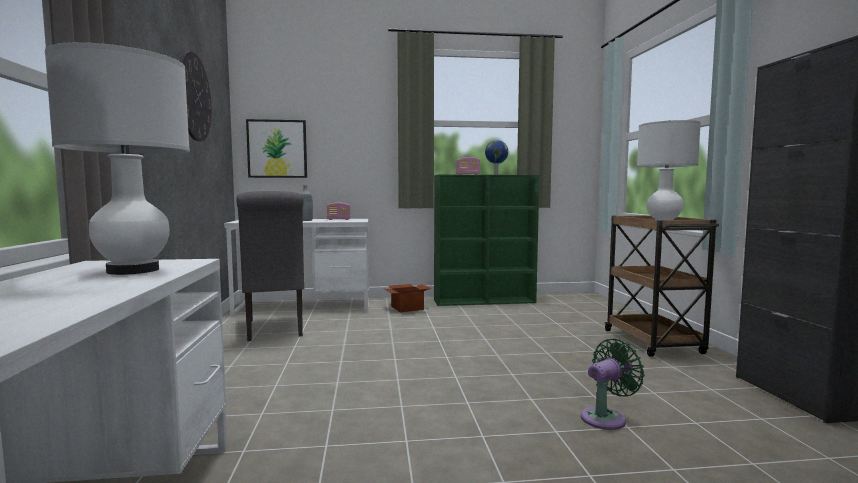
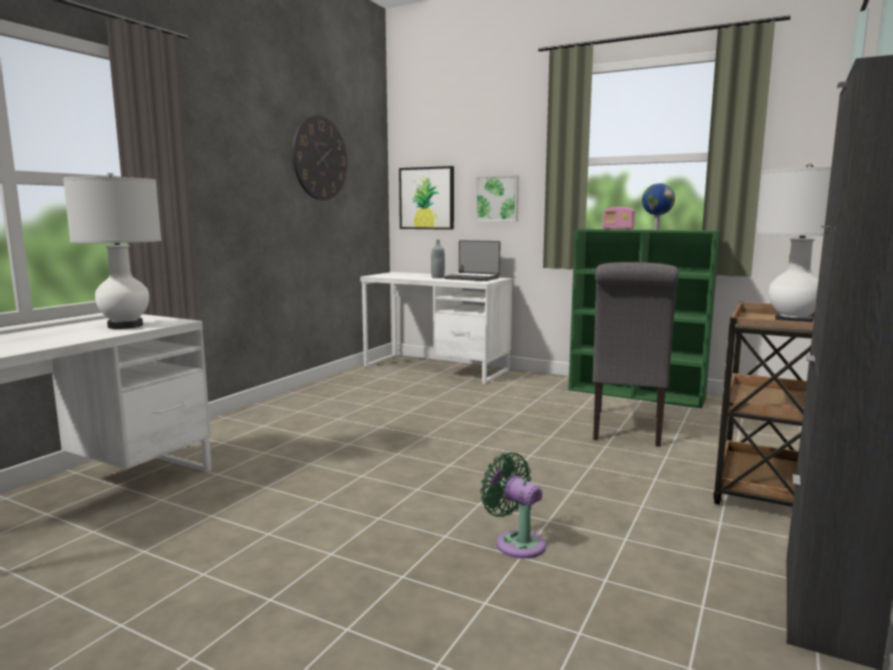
camera: 35 degrees right, 5 degrees up
grey chair [236,191,304,341] -> grey chair moved to [593,262,679,447]
radio [327,203,350,220] -> laptop [444,240,500,281]
cardboard box [385,284,431,312] -> none
green fan [581,338,645,430] -> green fan turned 135 degrees counterclockwise [480,452,546,559]
none -> picture [475,175,519,221]

